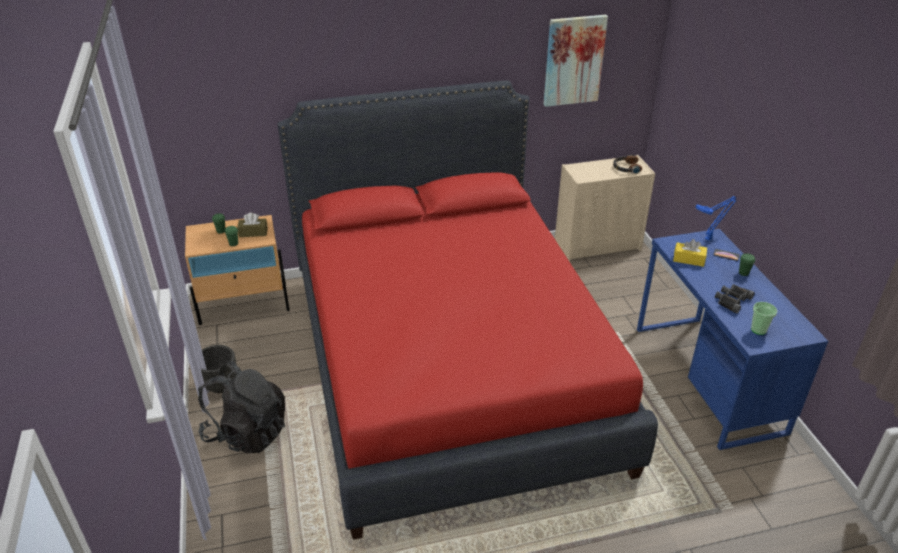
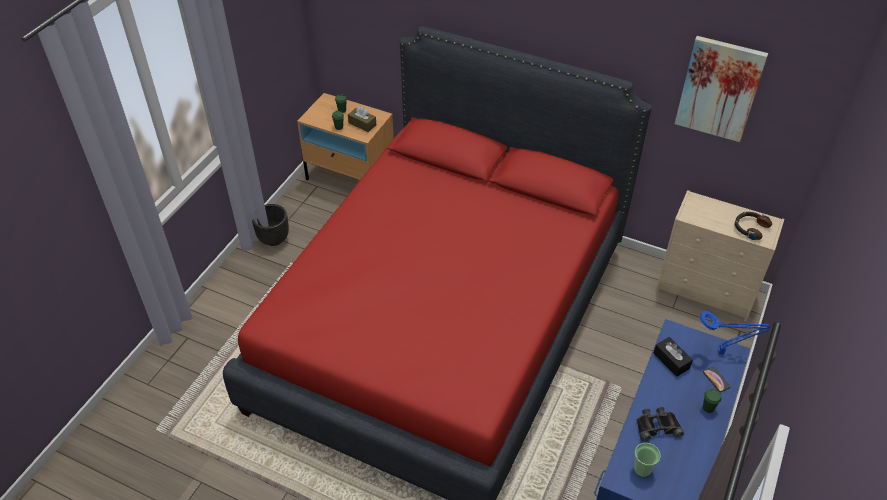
camera: 40 degrees right, 10 degrees up
black backpack [198,361,285,453] -> none
yellow tissue box [673,239,707,267] -> black tissue box [653,337,693,377]

